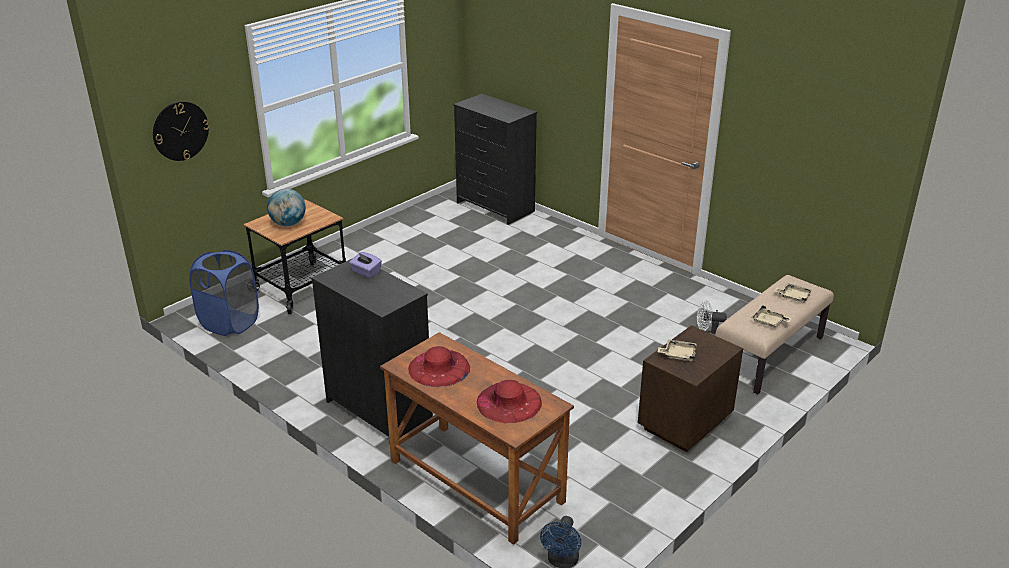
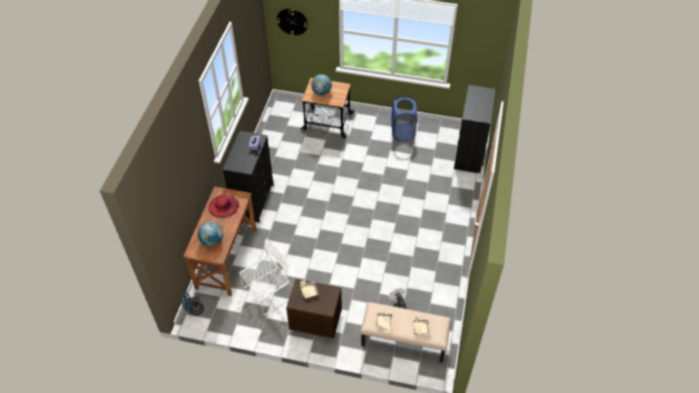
camera: 60 degrees right, 20 degrees up
blue laundry basket [189,250,259,336] -> blue laundry basket moved to [392,97,417,141]
red hat [477,380,542,423] -> globe [198,221,223,246]
none -> white chair [239,239,293,315]

